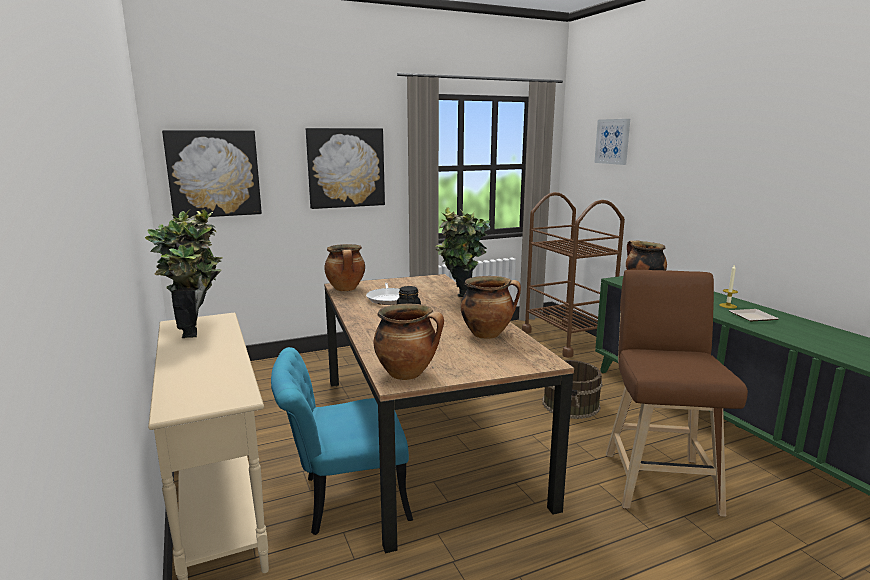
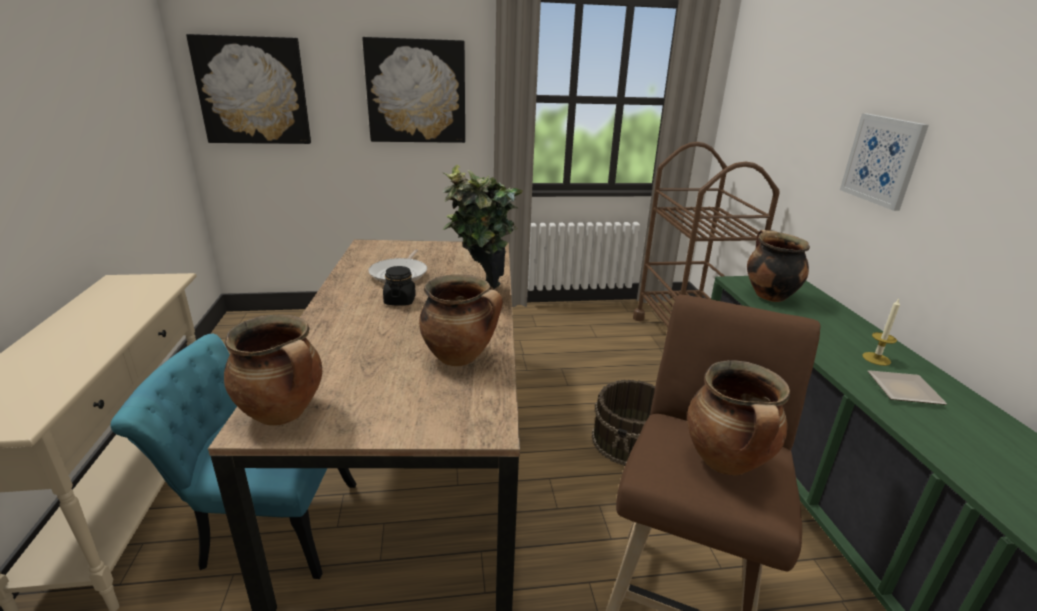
camera: 15 degrees right, 10 degrees up
potted plant [145,210,223,338] -> none
cooking pot [325,244,365,291] -> cooking pot moved to [687,360,790,475]
picture [594,119,630,165] -> picture moved to [840,113,929,211]

